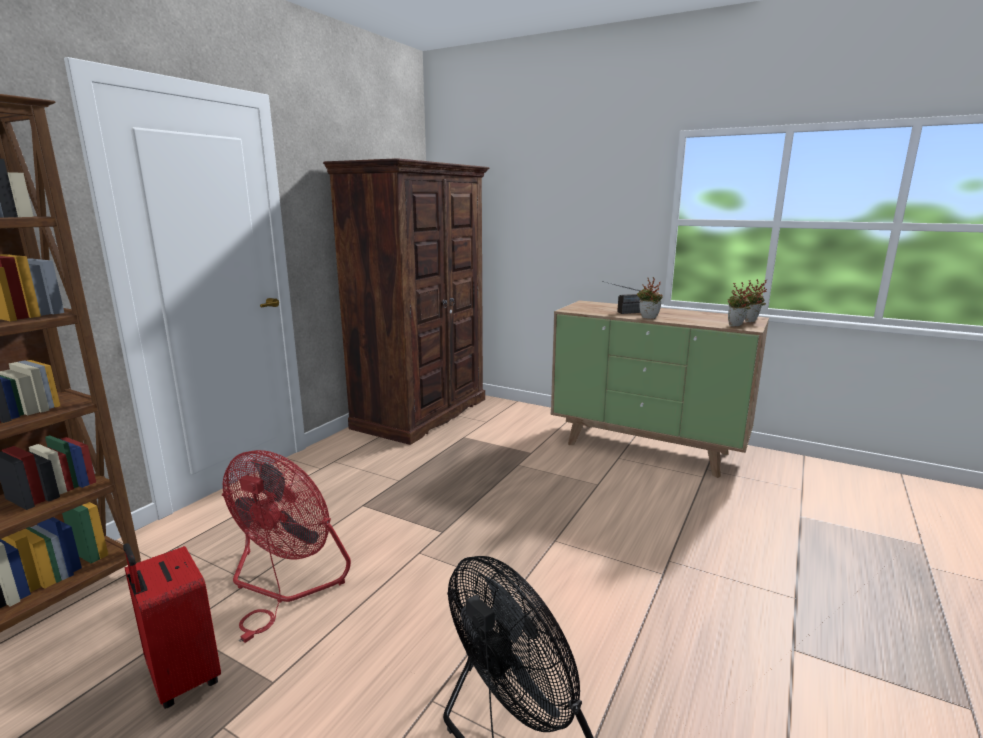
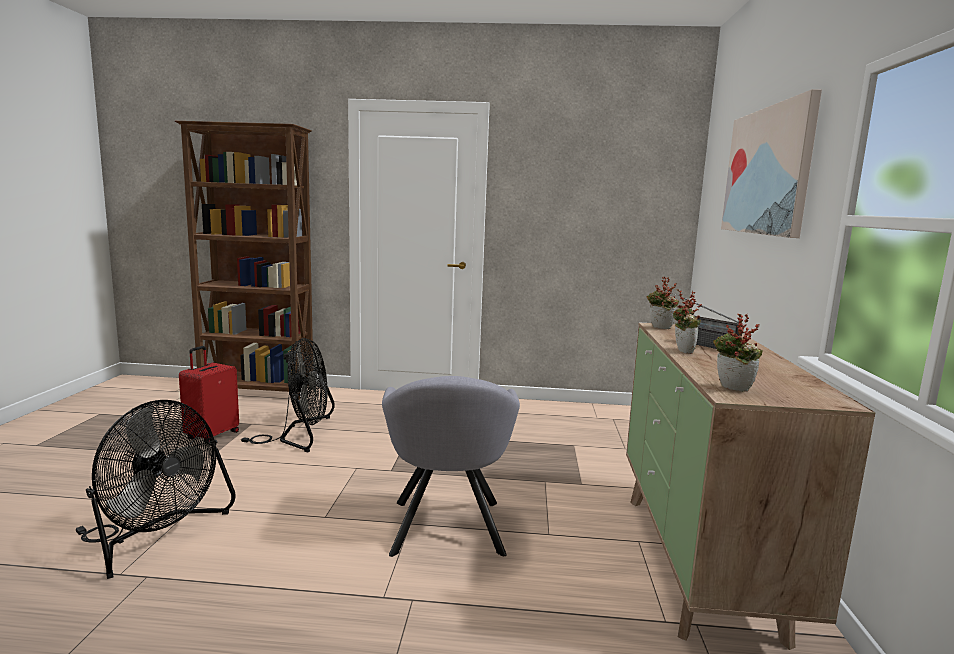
camera: 65 degrees right, 5 degrees down
red fan [222,450,351,643] -> black fan [240,338,335,453]
brown wardrobe [323,158,490,445] -> none
potted plant [745,279,767,322] -> potted plant moved to [647,277,679,329]
none -> grey armchair [382,376,520,557]
none -> picture [721,89,822,238]

